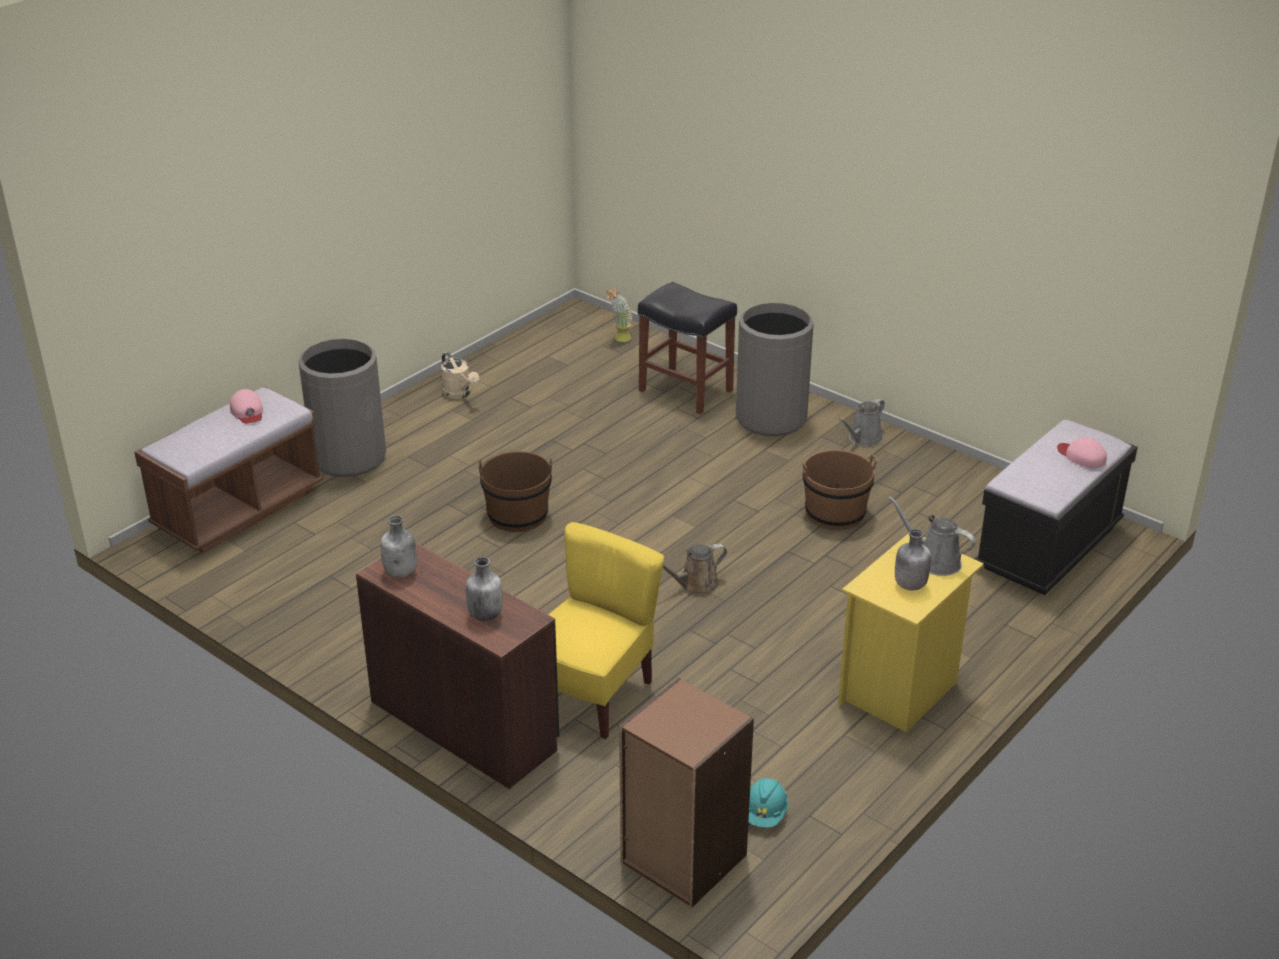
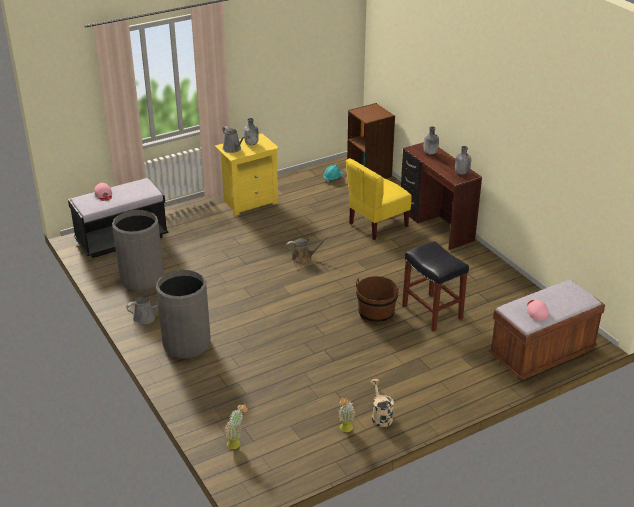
camera: 160 degrees left, 0 degrees up
grey trash can [298,339,386,477] -> grey trash can moved to [112,210,164,291]
black stool [638,282,737,414] -> black stool moved to [402,241,469,332]
brown bucket [802,450,877,530] -> none
none -> potted plant [338,397,355,432]

